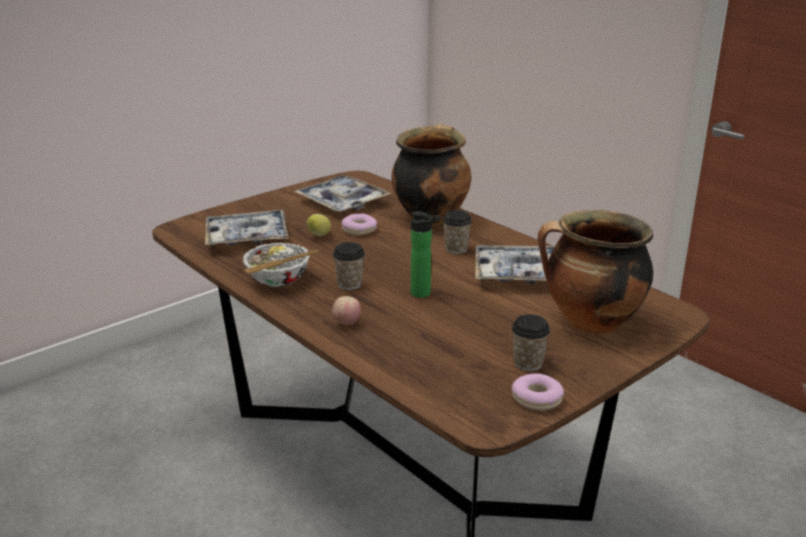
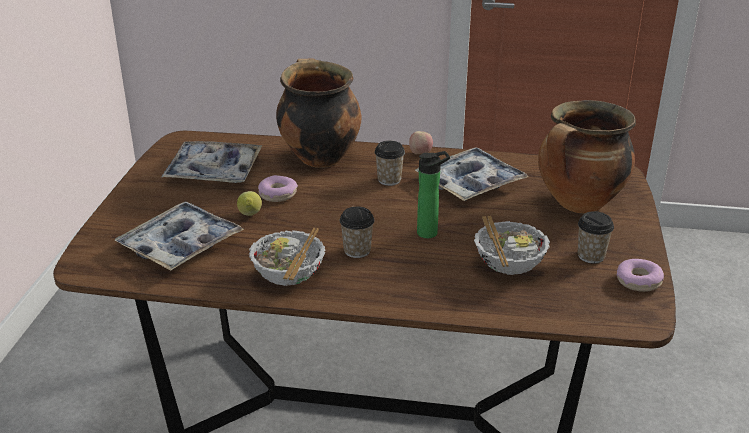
camera: 40 degrees left, 5 degrees up
apple [332,296,361,325] -> apple moved to [409,131,433,154]
none -> bowl [474,216,550,275]

